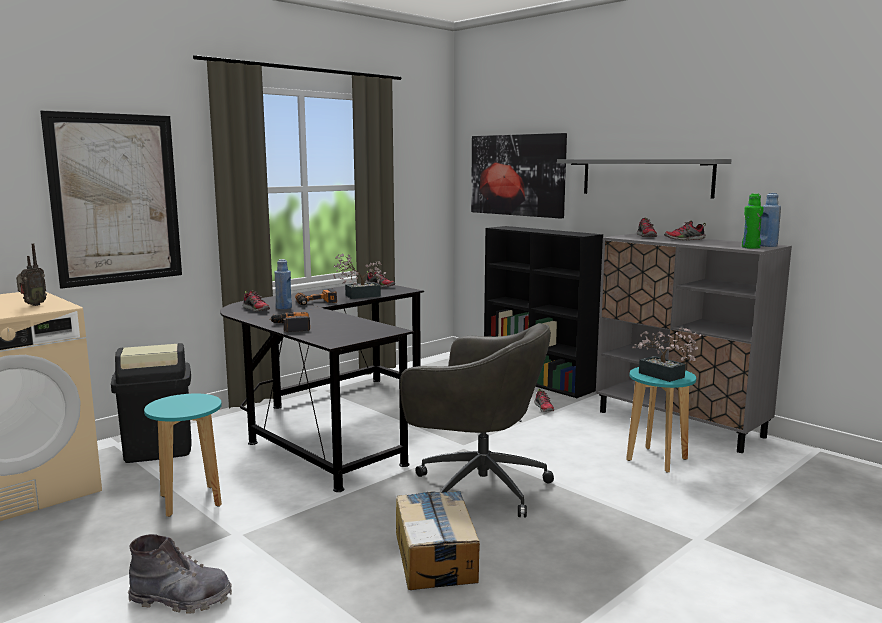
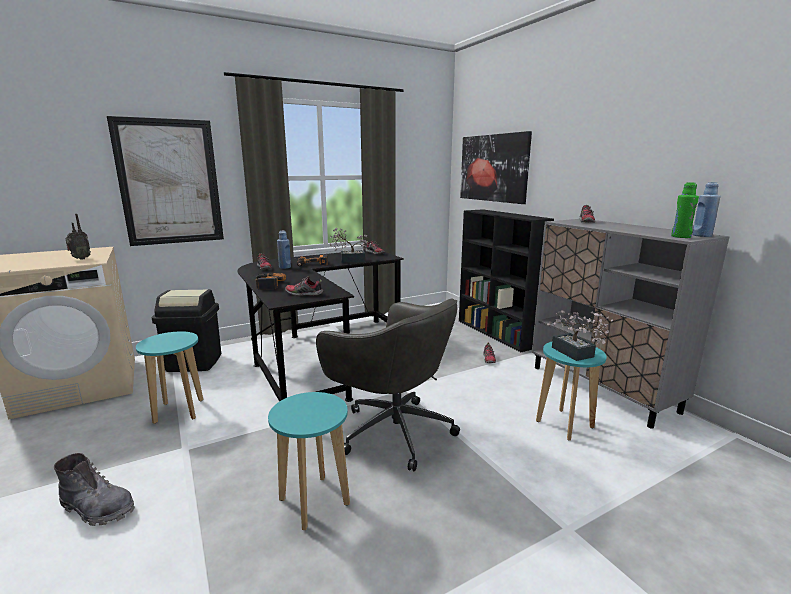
camera: 15 degrees right, 5 degrees up
cardboard box [396,491,480,590] -> turquoise stool [268,392,350,530]
grey shelf [557,159,732,199] -> none
shoe [664,220,706,240] -> shoe moved to [285,276,323,296]

